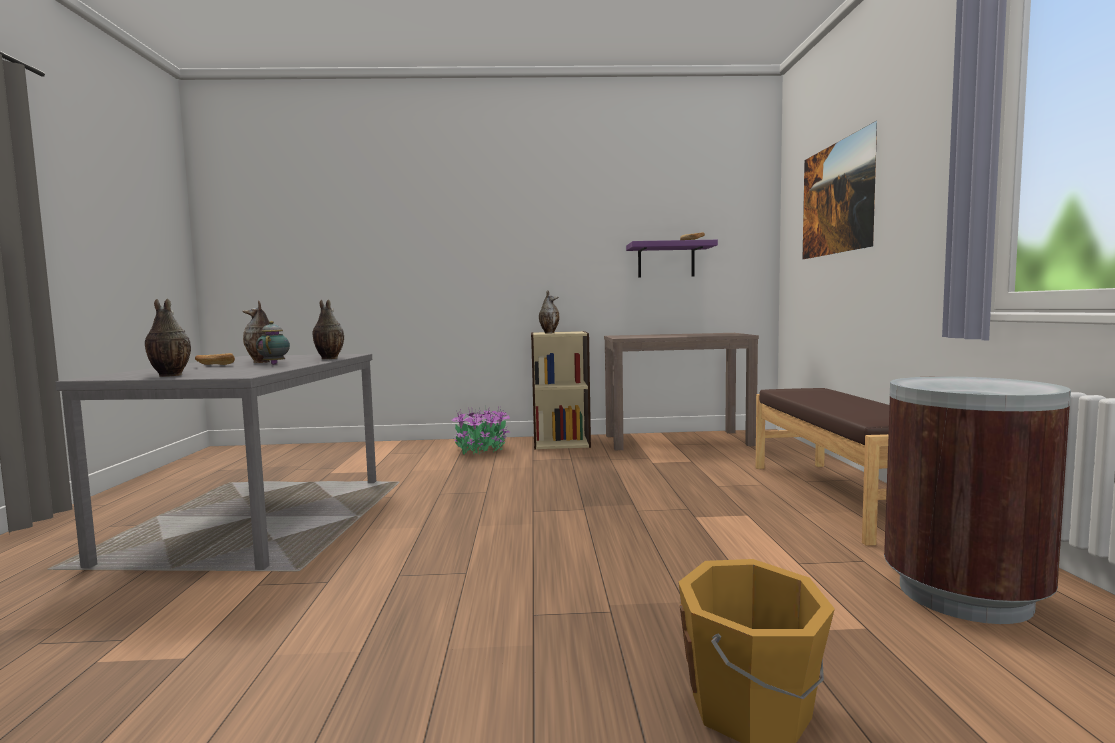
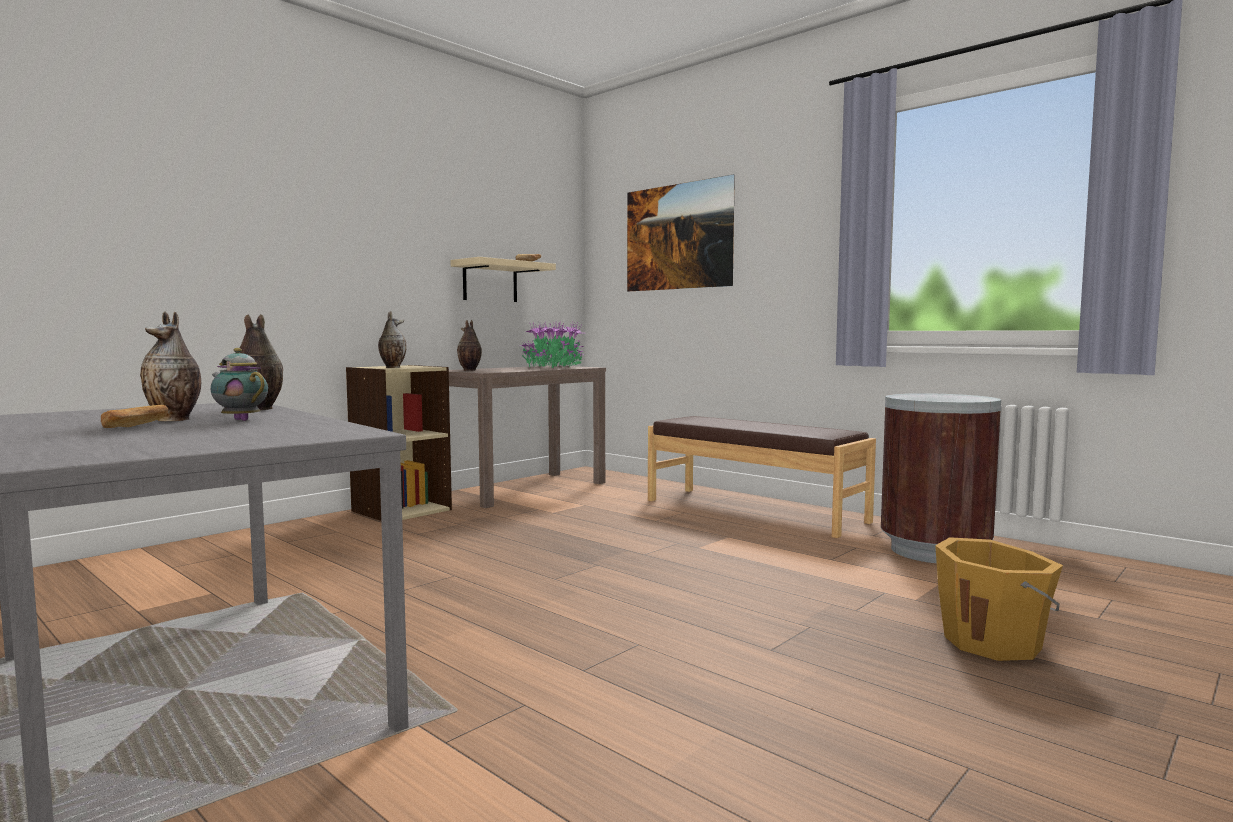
camera: 45 degrees left, 0 degrees up
vase [145,299,191,377] -> vase moved to [457,320,482,371]
potted plant [451,407,510,455] -> potted plant moved to [519,322,584,368]
purple shelf [626,240,718,278] -> beige shelf [451,257,556,302]

